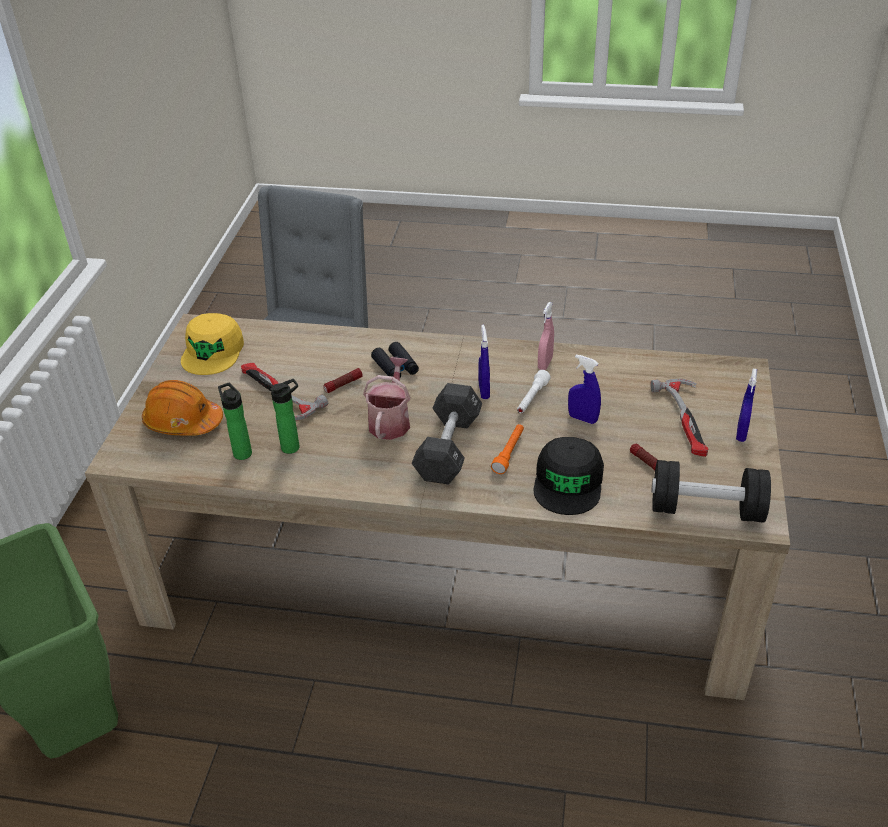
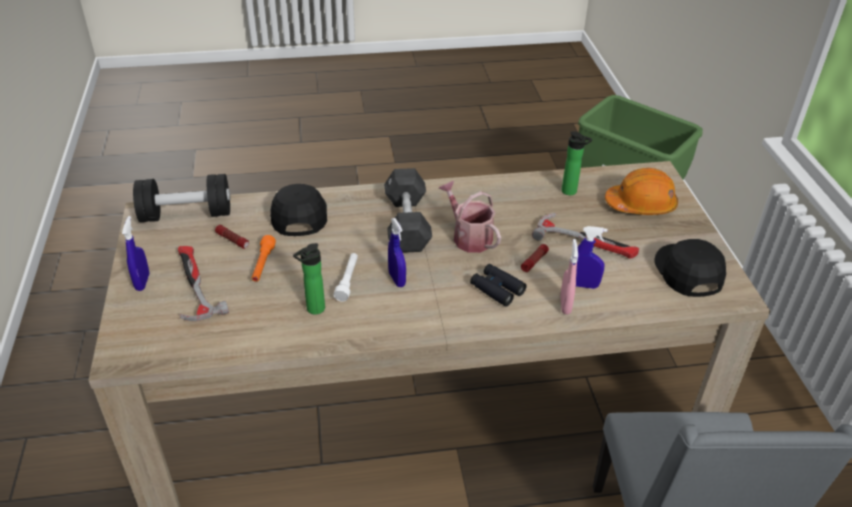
camera: 160 degrees right, 0 degrees up
yellow cap [181,313,244,375] -> black cap [654,239,726,297]
bottle [270,379,300,454] -> bottle moved to [293,243,325,315]
watering can [363,357,411,440] -> watering can turned 150 degrees clockwise [439,181,501,253]
orange flashlight [491,424,524,474] -> orange flashlight moved to [252,235,276,282]
pink spray bottle [538,302,554,370] -> pink spray bottle moved to [560,239,578,314]
blue spray bottle [568,354,601,424] -> blue spray bottle moved to [576,226,608,289]

